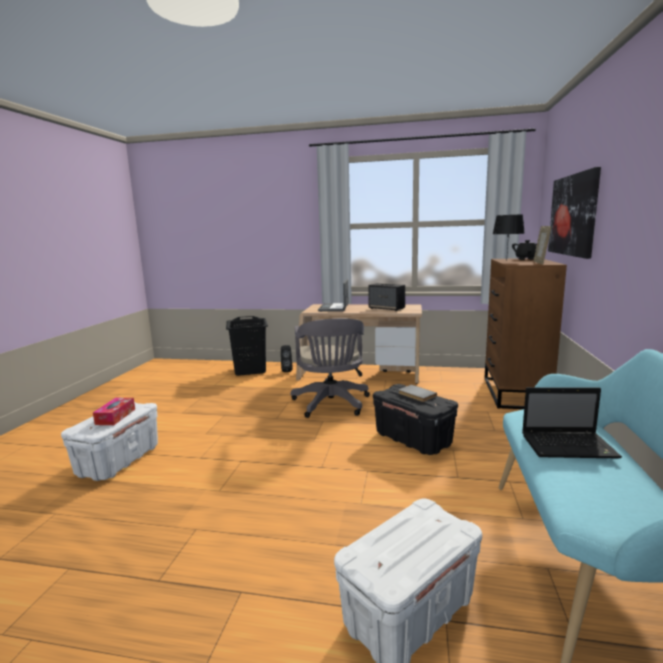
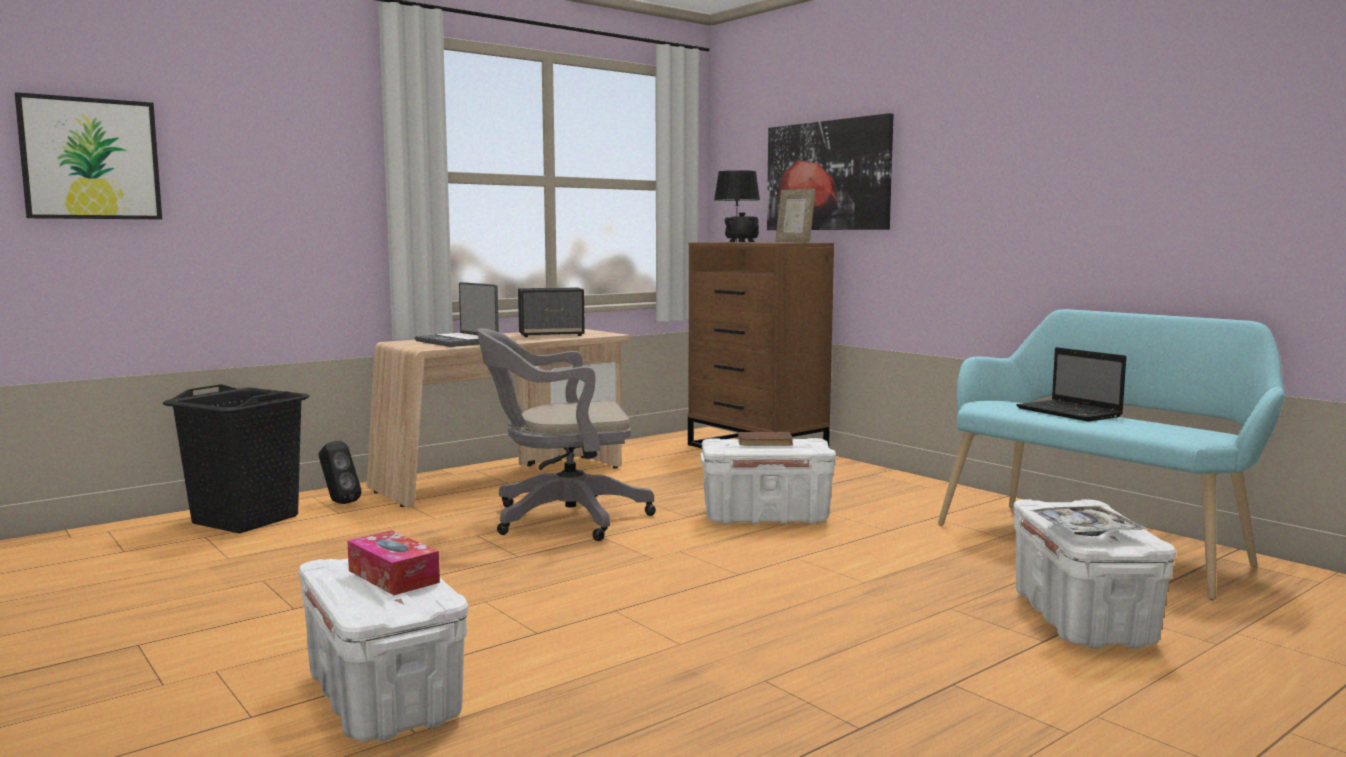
camera: 50 degrees left, 5 degrees down
grey office chair [291,318,370,418] -> grey office chair turned 135 degrees clockwise [477,328,656,541]
black storage box [373,384,458,455] -> white storage box [700,438,836,525]
grey book [399,385,437,402] -> brown book [738,432,793,445]
laptop [522,387,622,458] -> laptop turned 105 degrees clockwise [1016,347,1126,422]
none -> picture [15,92,162,219]
none -> tray [1030,506,1146,536]

